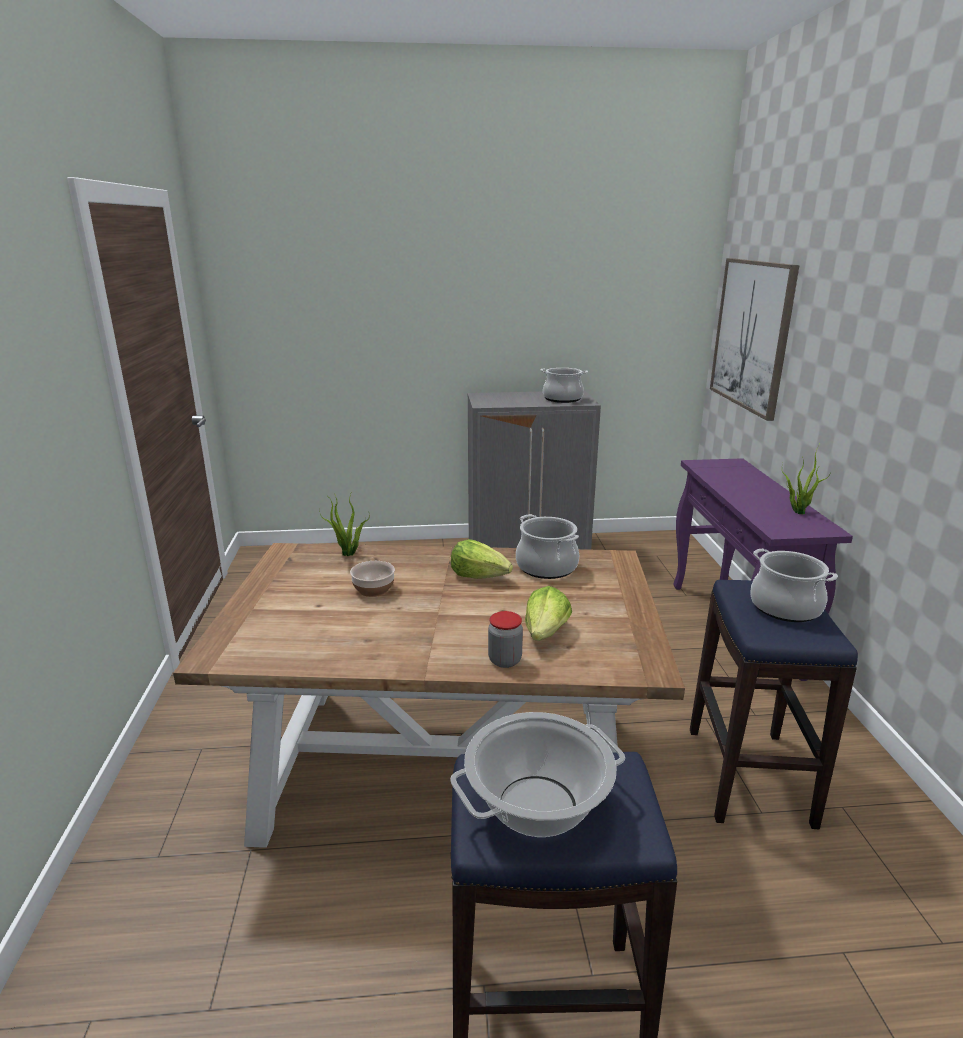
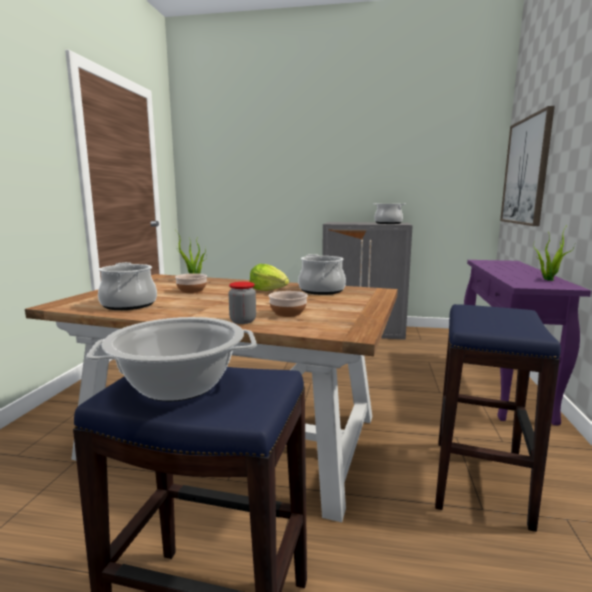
camera: 15 degrees right, 10 degrees down
lettuce [525,586,572,641] -> bowl [269,291,308,317]
cooking pot [750,549,838,622] -> cooking pot moved to [98,262,157,310]

